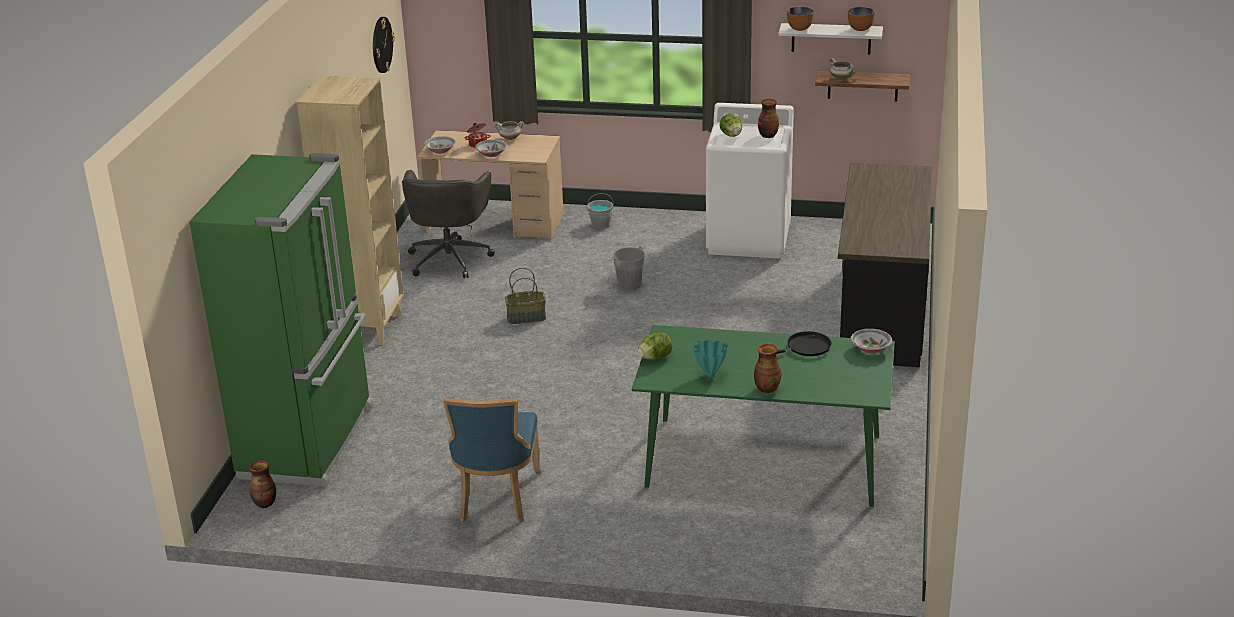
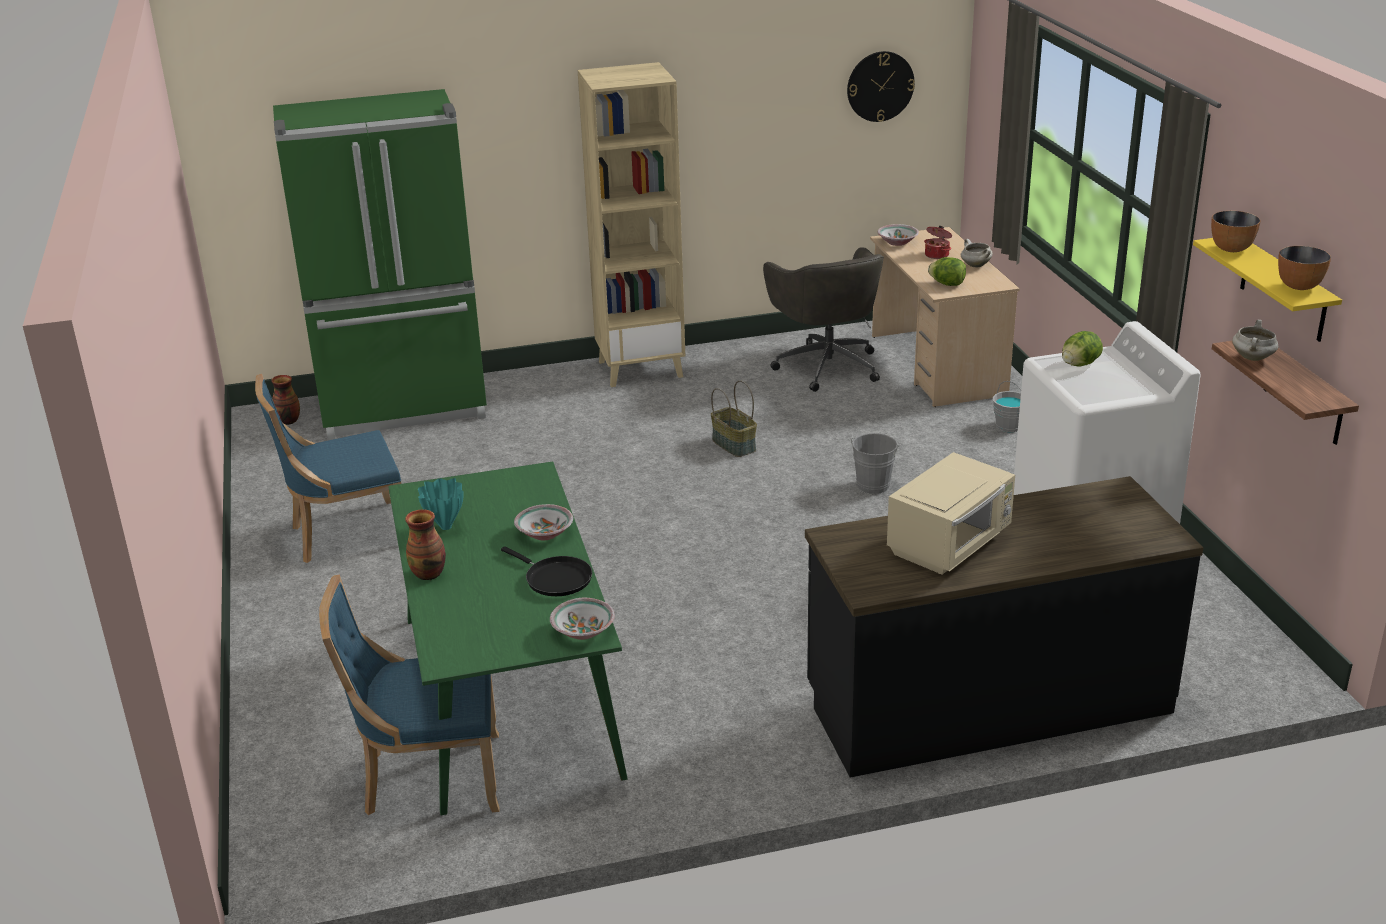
camera: 65 degrees right, 0 degrees up
grey office chair [402,170,495,278] -> grey office chair turned 90 degrees counterclockwise [763,248,884,392]
bowl [475,140,507,157] -> bowl moved to [514,504,573,540]
lettuce [638,332,672,360] -> lettuce moved to [928,257,966,286]
vase [758,99,779,138] -> none
white shelf [778,23,883,55] -> yellow shelf [1193,238,1342,342]
none -> blue chair [319,574,500,815]
none -> beige microwave [887,452,1015,575]

